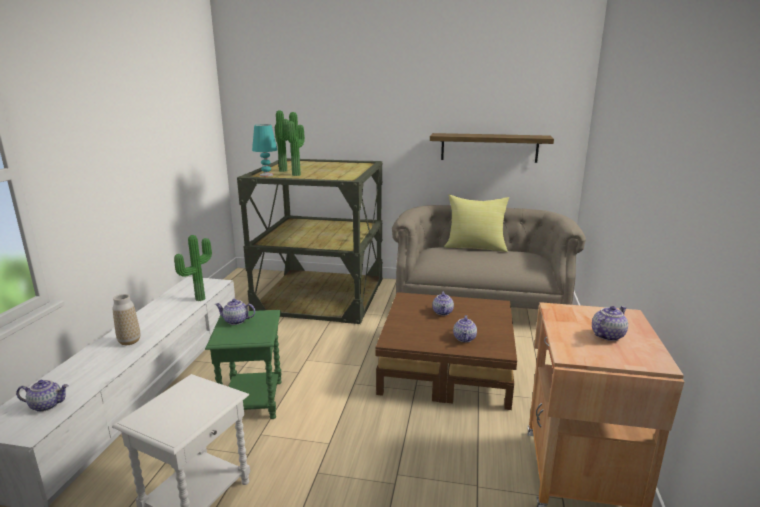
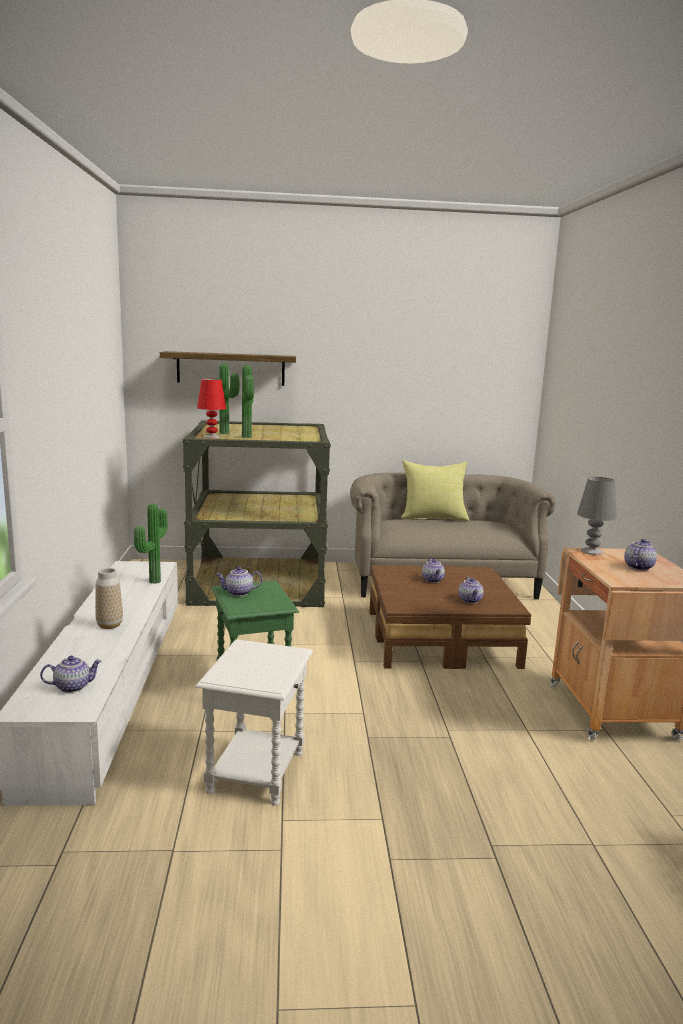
camera: 15 degrees left, 5 degrees down
turquoise table lamp [252,124,277,176] -> red table lamp [197,379,226,438]
shelf [430,133,554,163] -> shelf moved to [160,351,296,386]
none -> grey table lamp [577,477,617,555]

